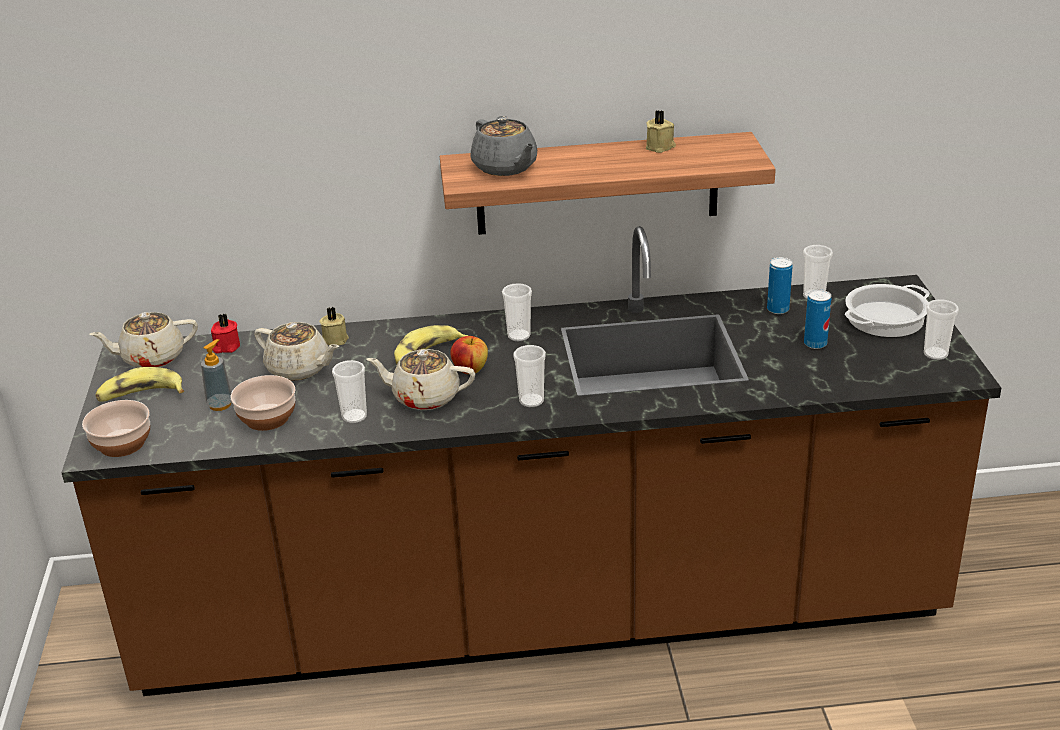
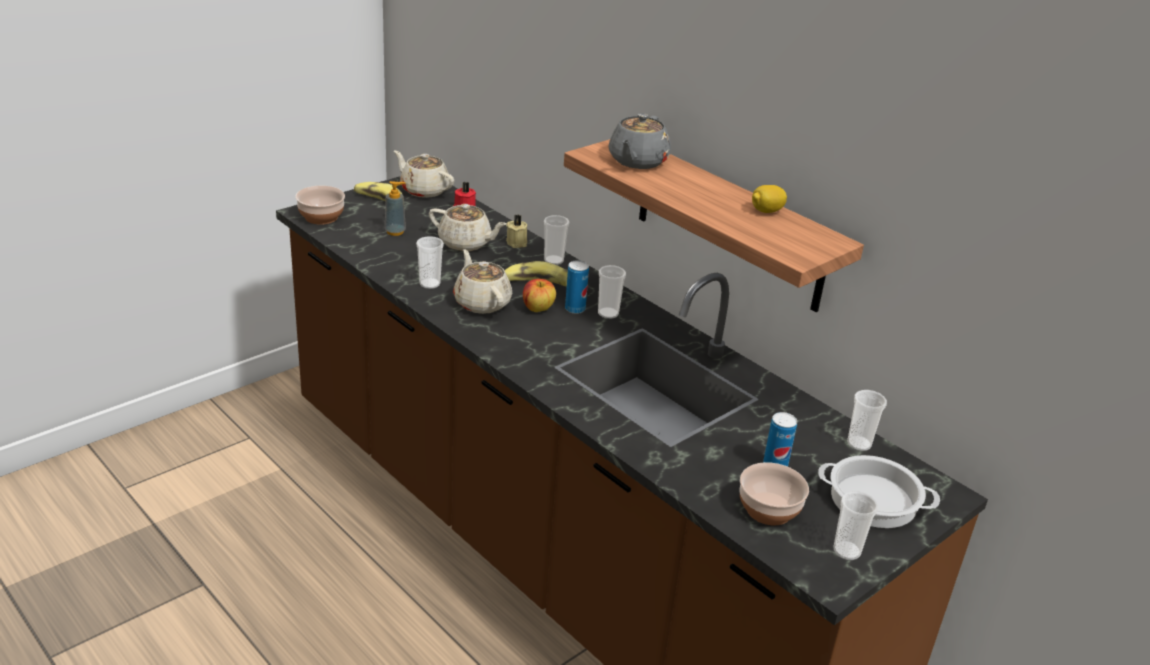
camera: 50 degrees right, 0 degrees up
bowl [231,375,295,431] -> bowl moved to [740,462,809,525]
beige teapot [254,322,339,381] -> beige teapot turned 60 degrees counterclockwise [429,204,507,251]
cup [513,345,546,407] -> cup moved to [544,215,569,265]
beige candle [646,110,676,153] -> lemon [752,185,787,213]
can [767,257,793,314] -> can moved to [565,260,589,314]

